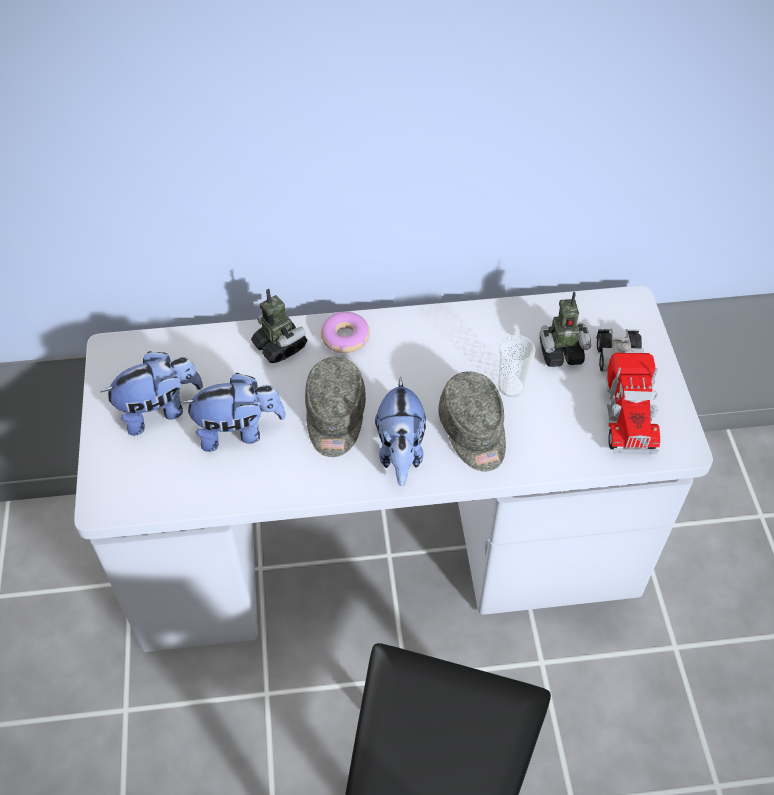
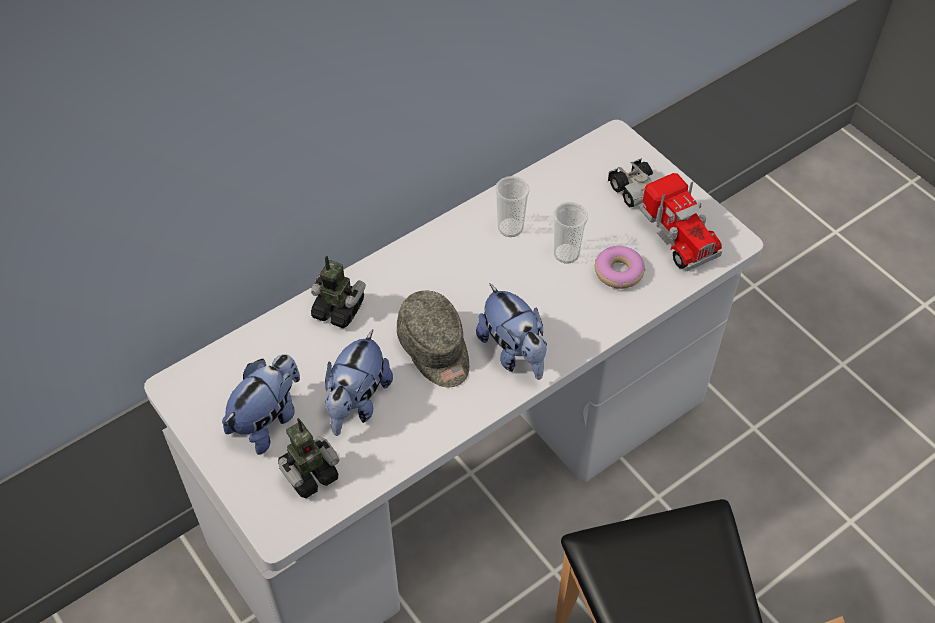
camera: 30 degrees left, 0 degrees up
plush toy [181,373,286,452] -> plush toy turned 150 degrees clockwise [325,329,393,436]
donut [321,312,370,353] -> donut moved to [595,246,646,289]
grey cap [438,371,506,471] -> none
toy robot [540,292,591,367] -> toy robot moved to [278,418,339,498]
none -> cup [495,176,530,237]

